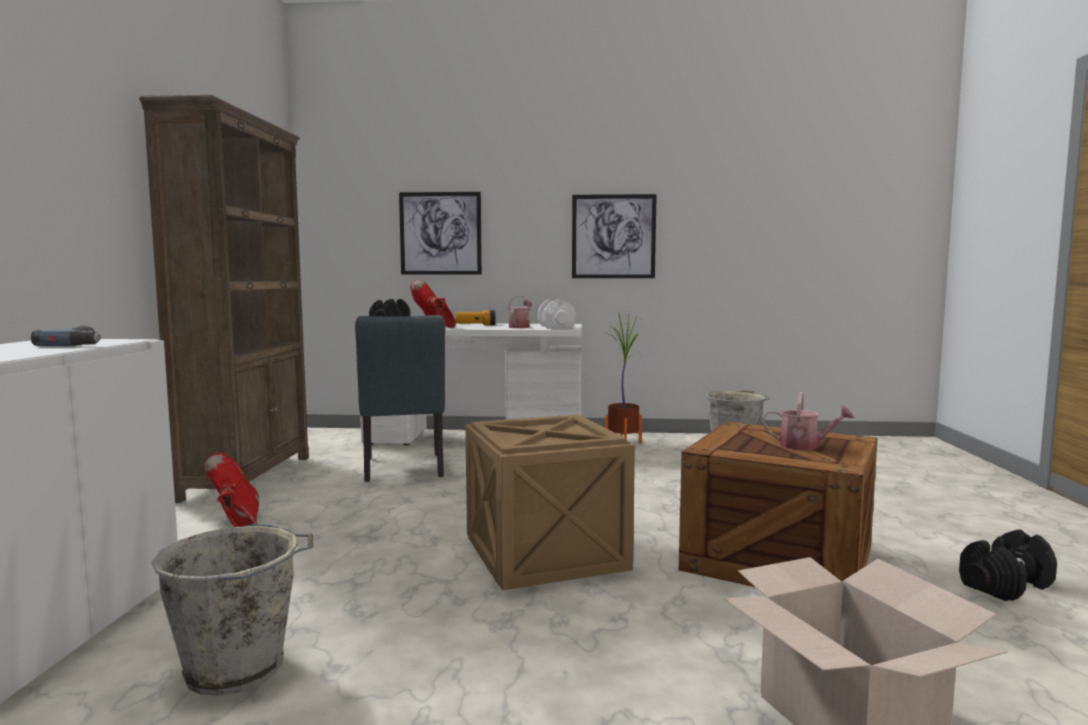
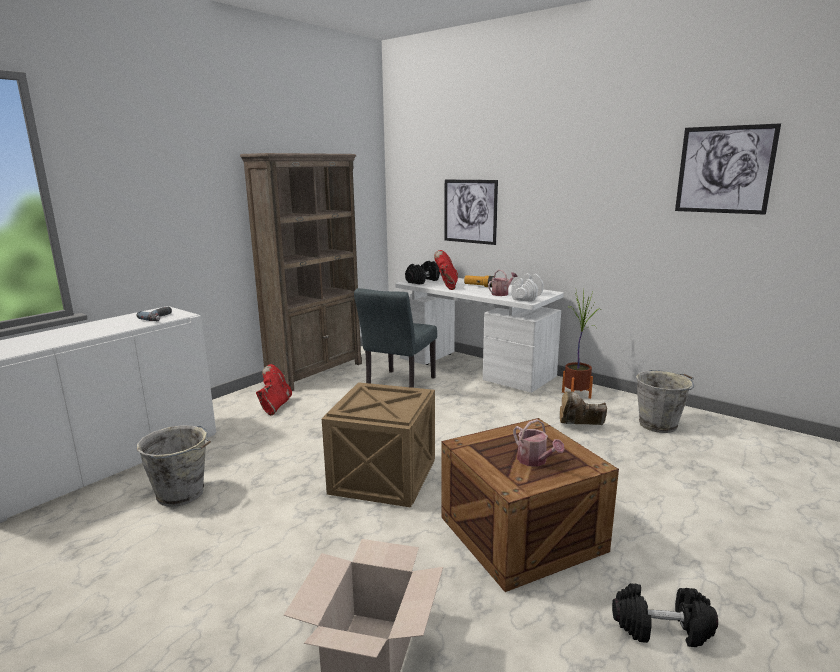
camera: 35 degrees right, 10 degrees up
picture [572,194,657,278] -> picture moved to [675,123,781,215]
none -> brown boot [560,391,607,425]

